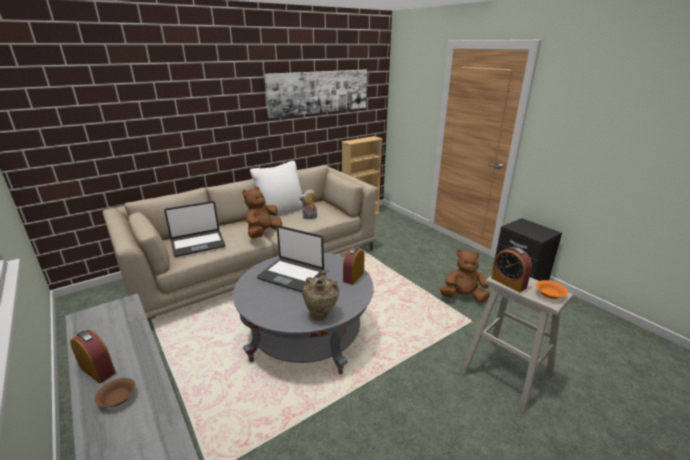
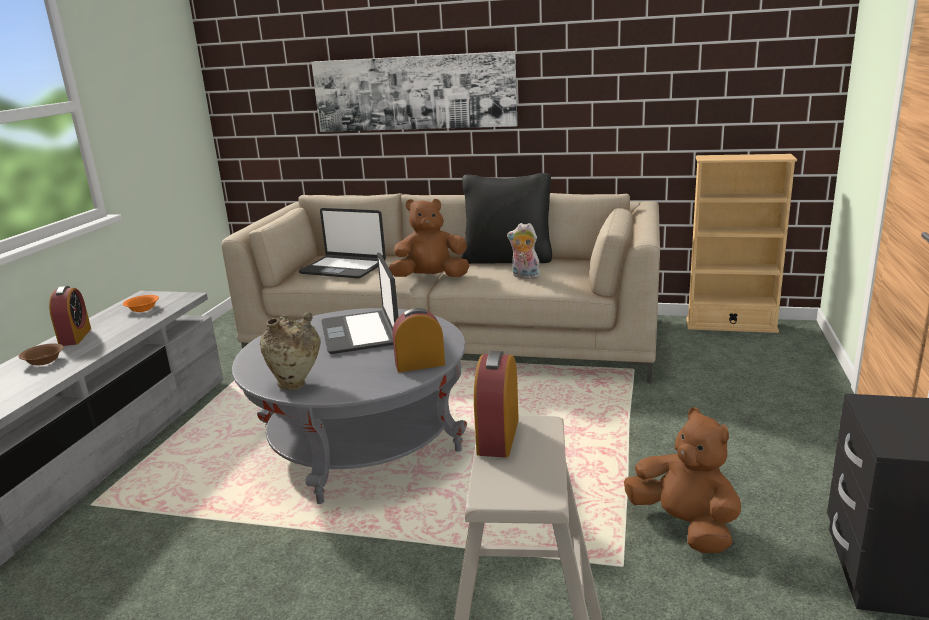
camera: 50 degrees right, 5 degrees down
white pillow [250,161,303,218] -> black pillow [461,173,552,264]
picture [264,70,367,118] -> picture moved to [311,51,518,132]
orange bowl [536,280,568,299] -> orange bowl moved to [123,295,159,312]

